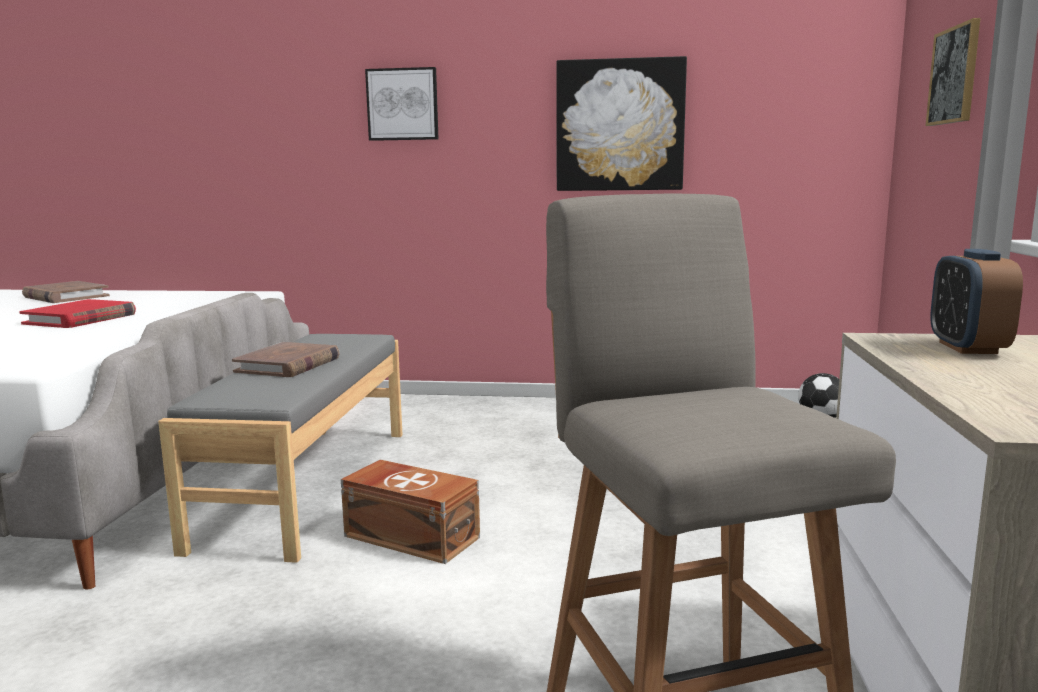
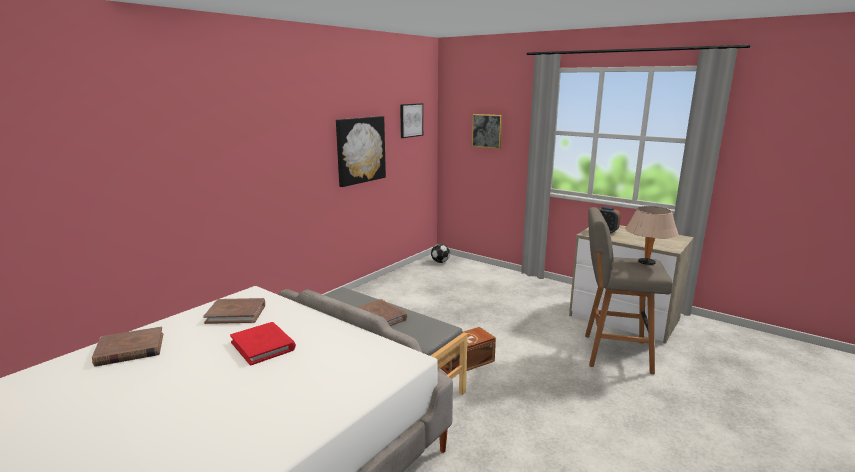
camera: 60 degrees left, 5 degrees up
picture [365,67,438,141] -> picture moved to [400,103,423,138]
none -> brown book [203,298,265,324]
none -> beige table lamp [625,206,678,265]

